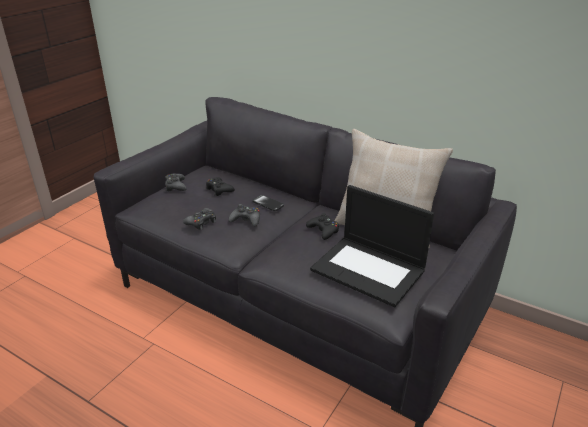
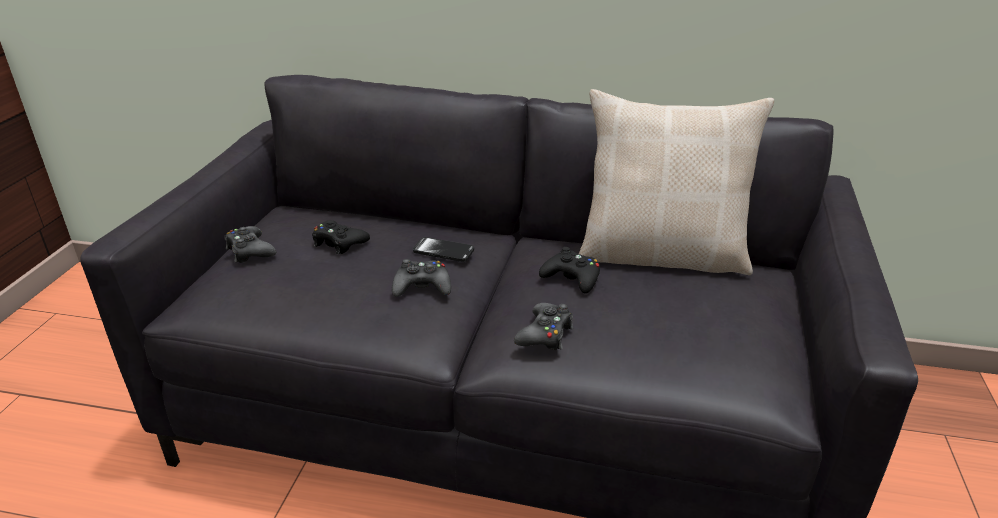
camera: 20 degrees left, 0 degrees up
black game controller [183,208,216,230] -> black game controller moved to [514,303,574,350]
laptop [310,185,434,307] -> none

